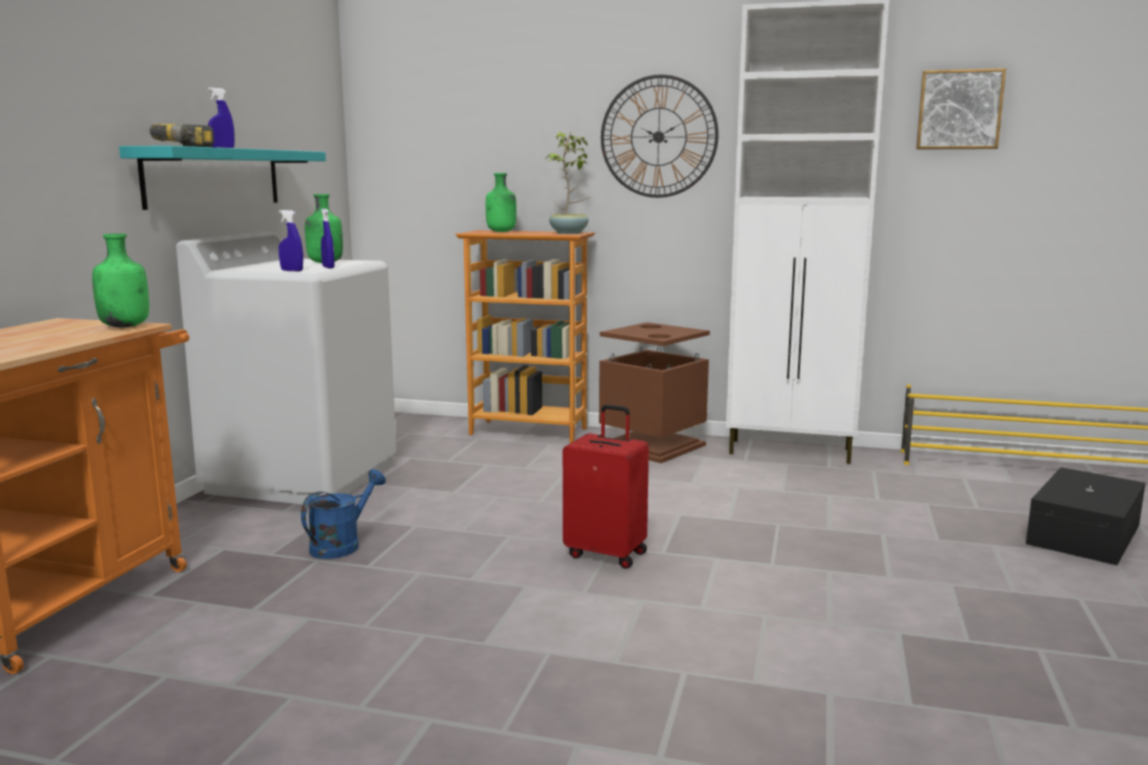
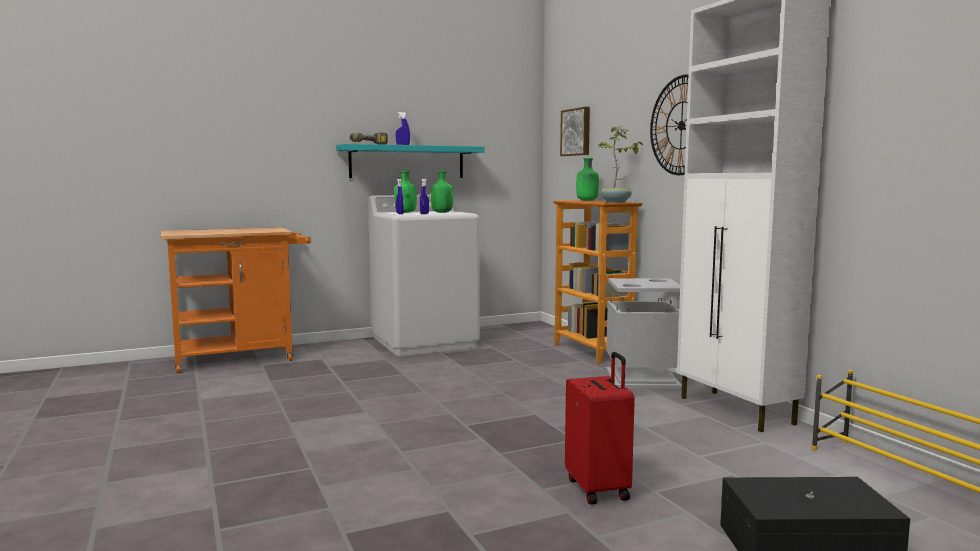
camera: 50 degrees right, 5 degrees down
green bottle [92,233,149,327] -> green bottle moved to [394,171,417,213]
blue watering can [301,469,386,559] -> none
red suitcase [563,404,649,569] -> red suitcase moved to [565,352,635,505]
brown trash can [599,322,710,463] -> grey trash can [606,278,682,389]
picture [916,68,1006,149] -> picture moved to [560,107,590,156]

